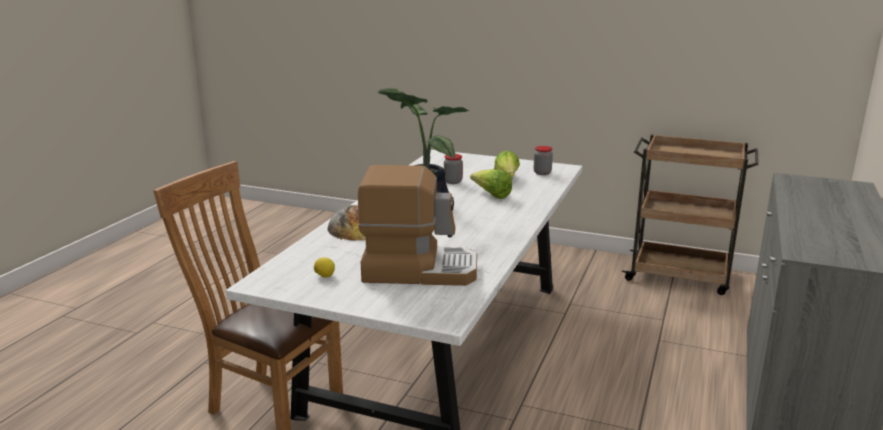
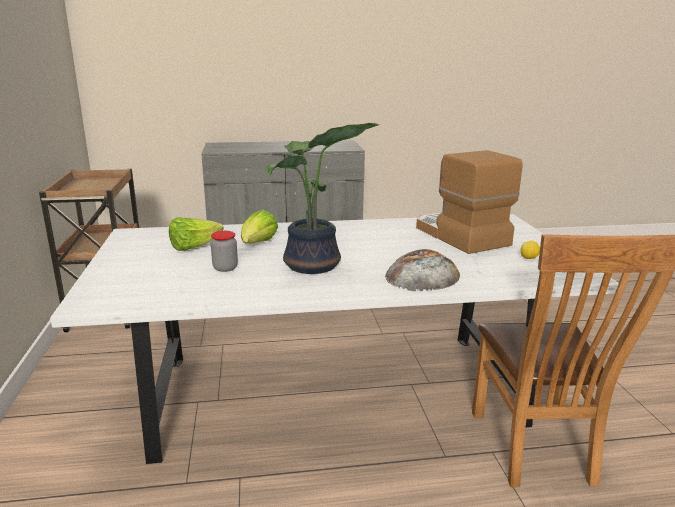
camera: 120 degrees left, 0 degrees up
jar [534,146,553,175] -> none

